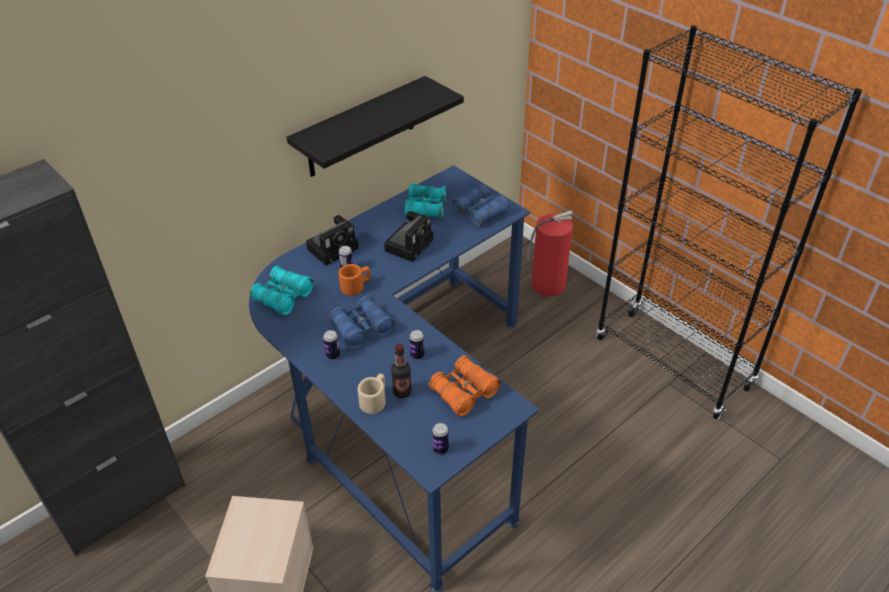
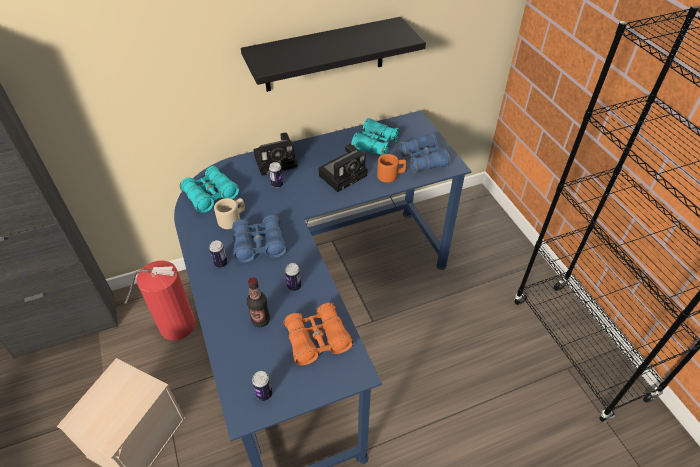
camera: 20 degrees right, 5 degrees up
orange mug [339,264,370,296] -> orange mug moved to [377,154,407,182]
beige mug [358,374,386,414] -> beige mug moved to [214,198,245,229]
fire extinguisher [526,211,573,296] -> fire extinguisher moved to [125,261,196,340]

